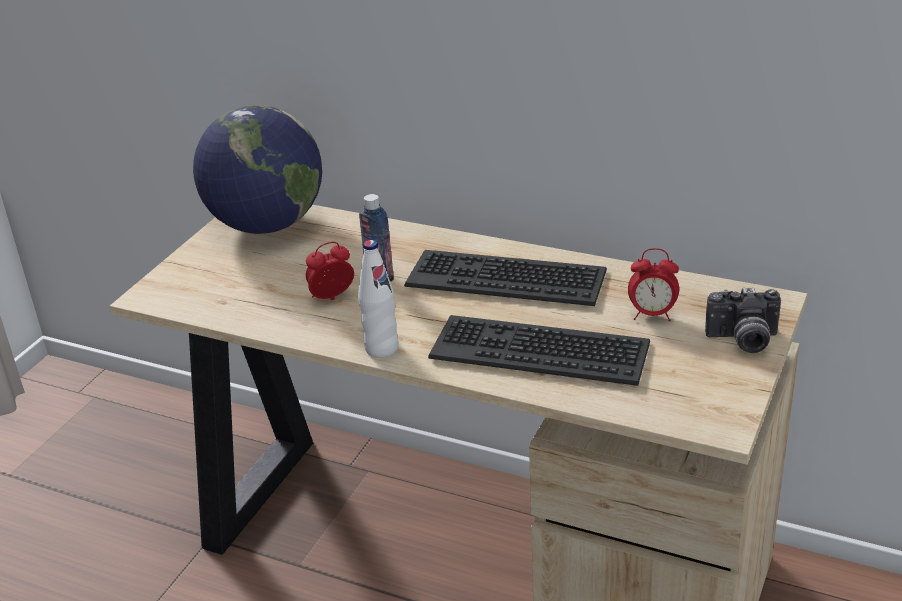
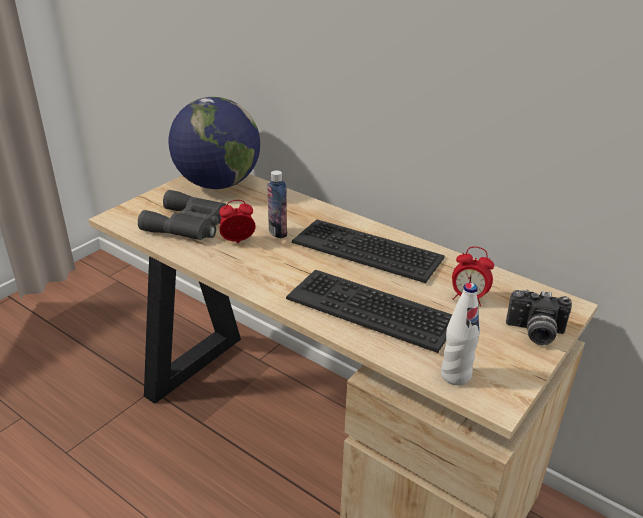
camera: 10 degrees right, 0 degrees up
white bottle [358,240,399,358] -> white bottle moved to [441,283,480,385]
none -> grey binoculars [138,190,226,240]

